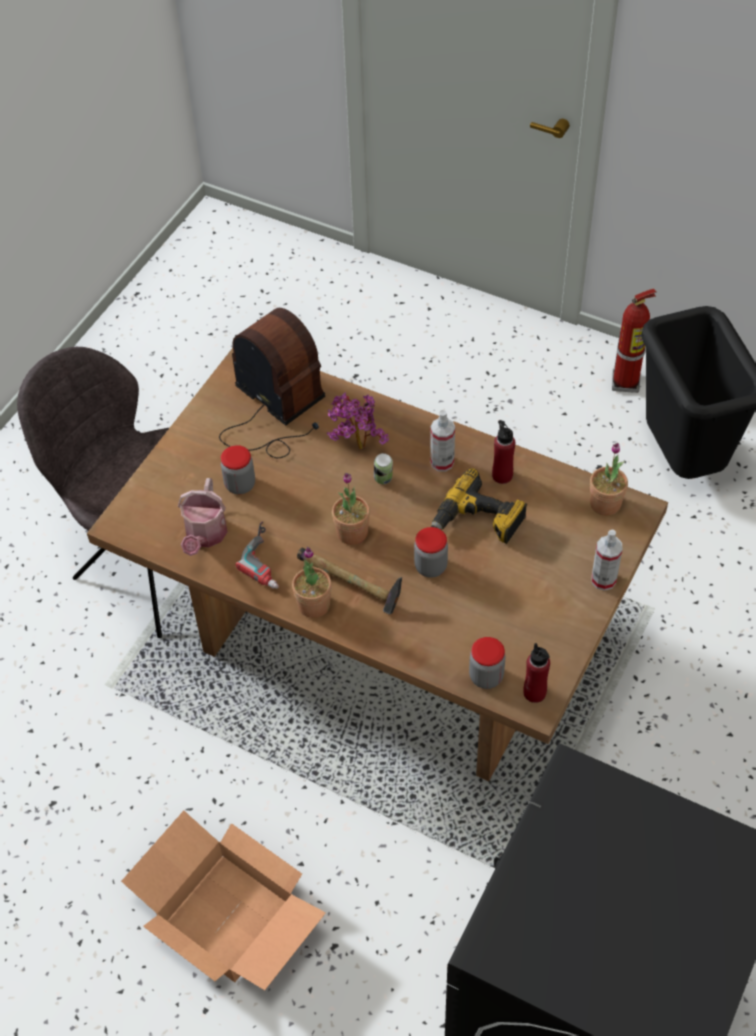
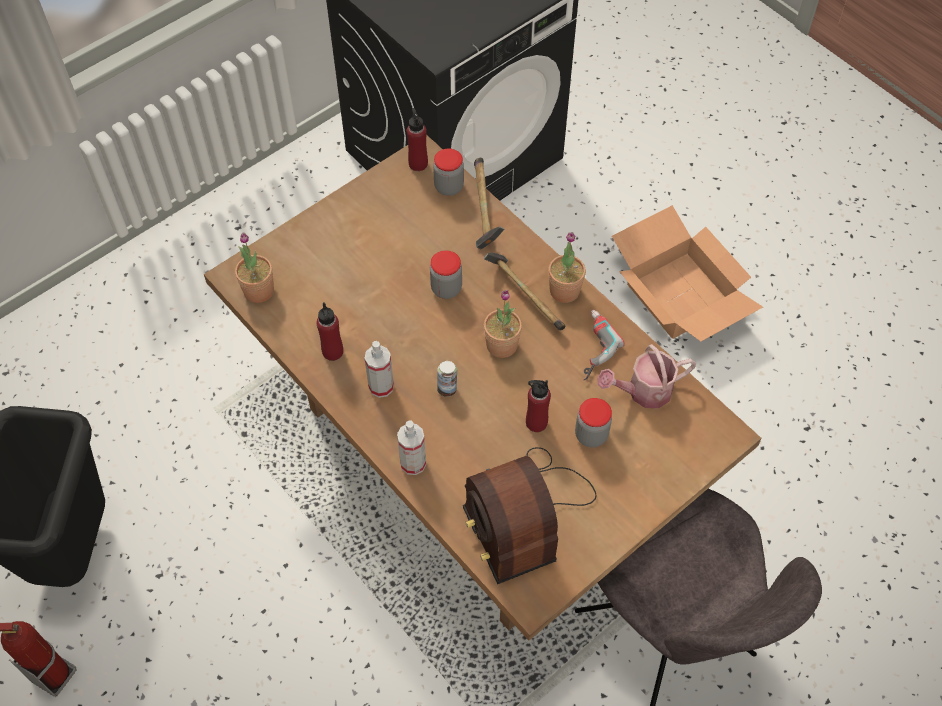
camera: 160 degrees left, 5 degrees up
watering can [178,478,227,556] -> watering can turned 135 degrees counterclockwise [597,344,696,408]
potted plant [327,392,389,450] -> none
power drill [431,468,527,544] -> none
spray bottle [591,530,623,591] -> spray bottle moved to [397,420,426,475]
none -> hammer [474,158,505,249]
none -> red bottle [526,380,551,432]

